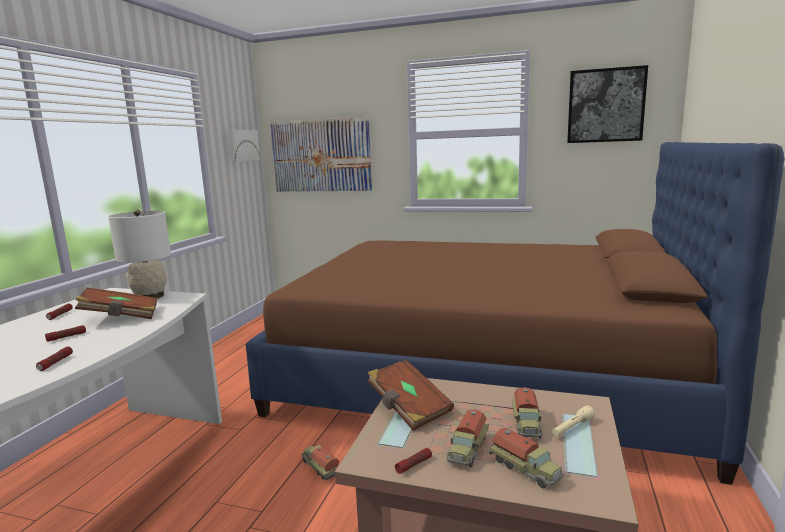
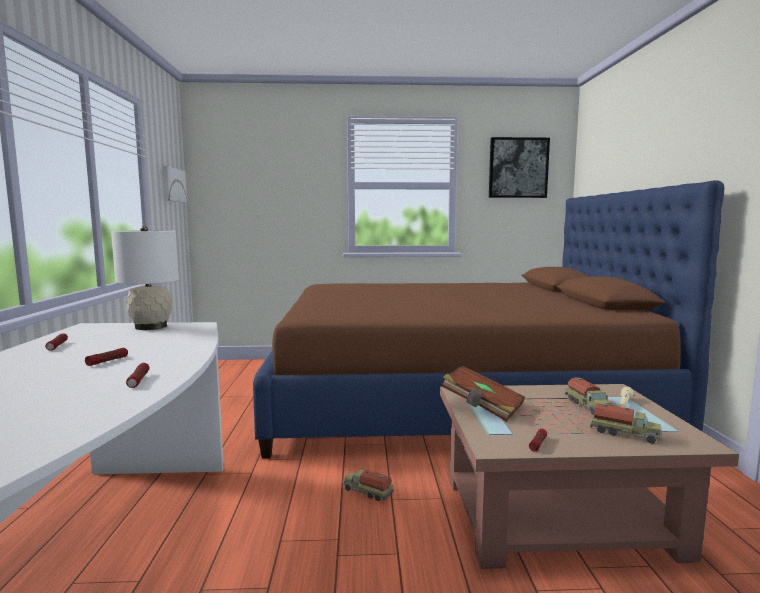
camera: 20 degrees left, 5 degrees down
brown book [75,288,157,319] -> none
picture [270,117,372,192] -> none
toy truck [447,409,489,467] -> none

